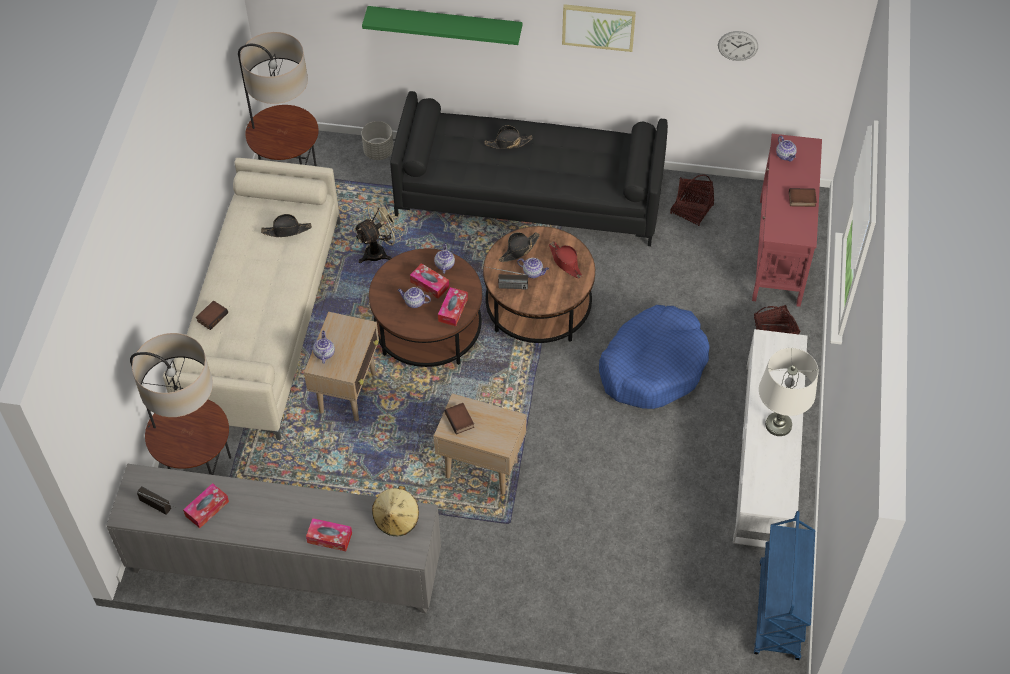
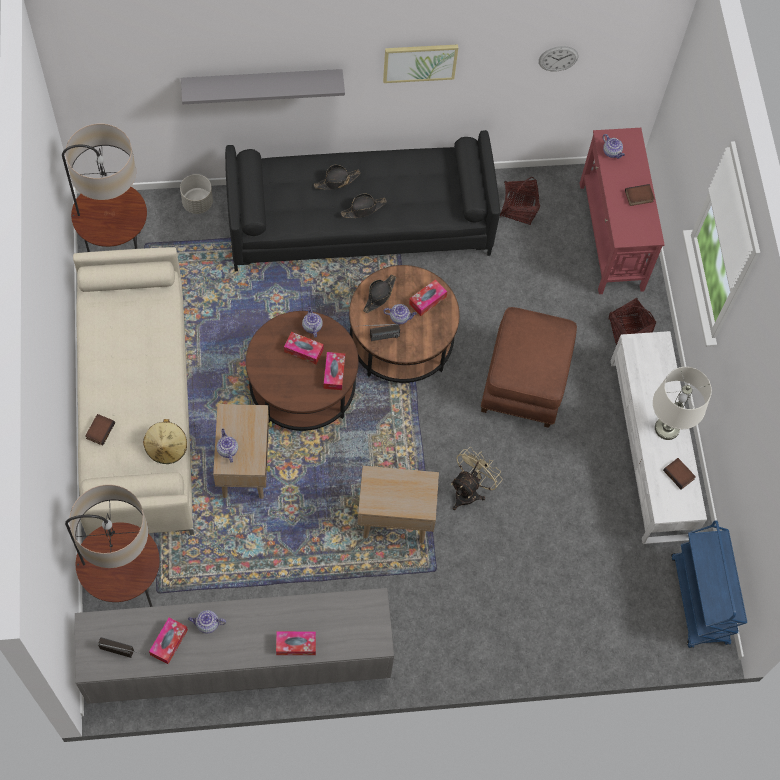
camera: 20 degrees left, 10 degrees up
black hat [261,214,312,237] -> black hat moved to [341,194,387,218]
beige fan [354,199,403,263] -> beige fan moved to [451,447,502,510]
green shelf [362,6,522,45] -> grey shelf [181,69,345,104]
beige hat [372,486,419,536] -> beige hat moved to [143,419,187,464]
teapot [398,287,431,308] -> teapot moved to [188,610,226,634]
book [445,403,474,435] -> book moved to [663,458,696,490]
red hat [549,241,582,279] -> tissue box [409,279,447,316]
blue dog bed [599,305,710,409] -> brown ottoman [481,307,577,428]

